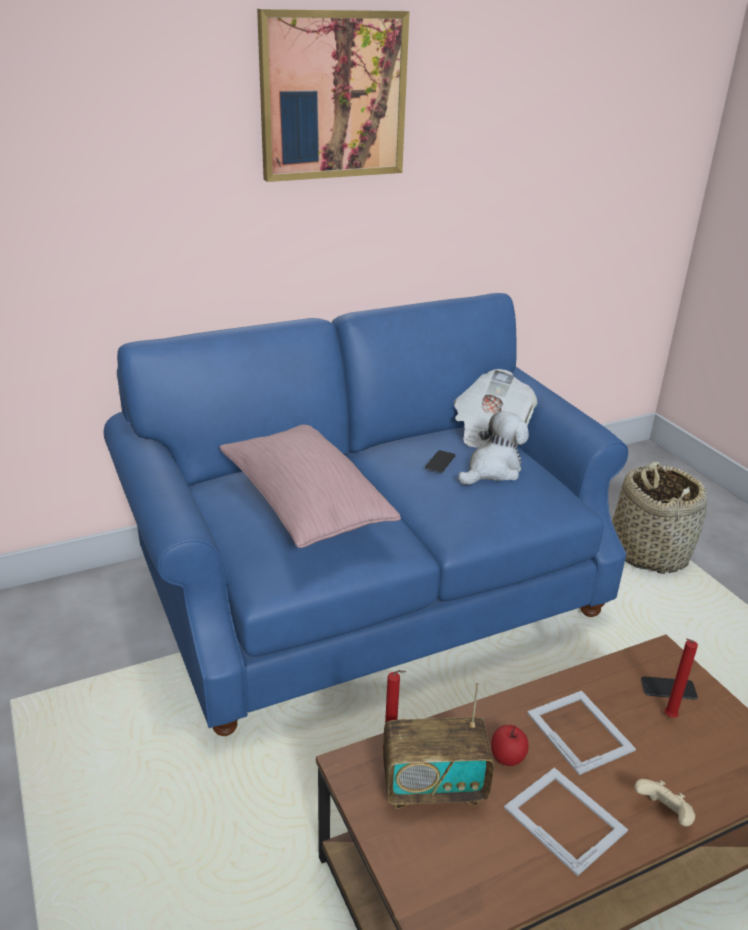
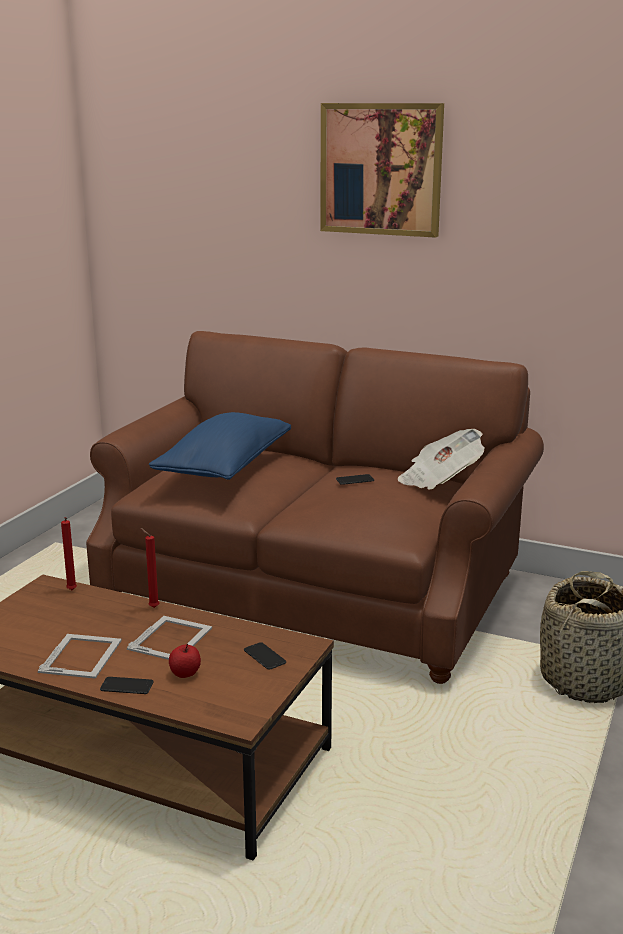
camera: 50 degrees right, 10 degrees down
blue sofa [104,293,628,736] -> brown sofa [86,331,544,684]
pink pillow [219,425,401,548] -> blue pillow [149,412,291,480]
radio [383,681,494,809] -> none
plush toy [458,411,529,485] -> none
apple [491,725,529,766] -> apple moved to [169,643,201,678]
beige game controller [635,779,695,826] -> phone [100,677,154,694]
red candle [665,639,698,718] -> red candle moved to [141,528,159,608]

